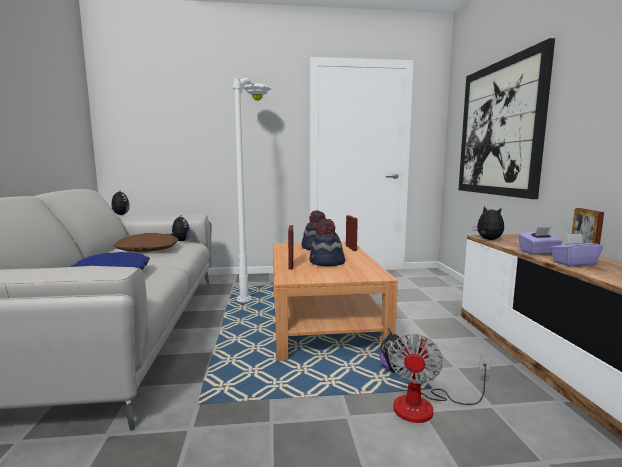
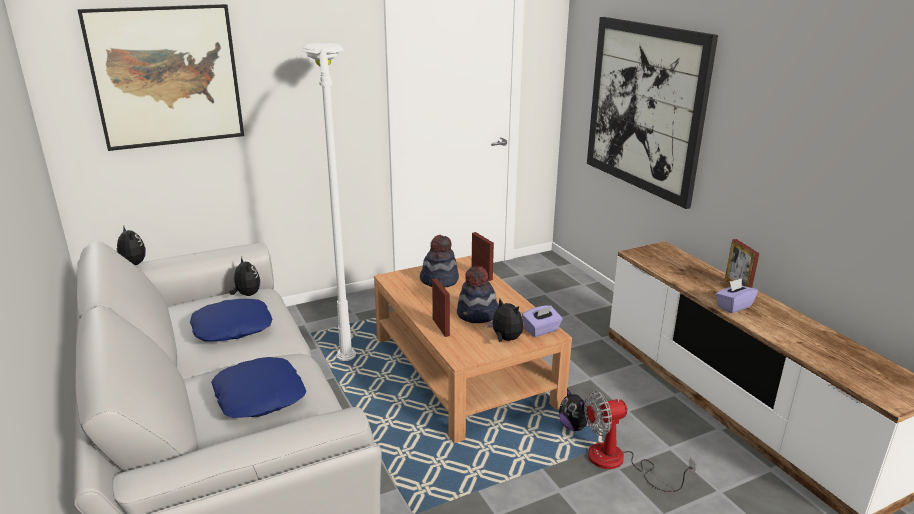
camera: 20 degrees left, 15 degrees up
brown pillow [114,233,178,252] -> blue pillow [190,299,273,342]
fan [388,334,491,423] -> fan turned 75 degrees clockwise [584,390,696,492]
plush toy [472,206,504,240] -> plush toy moved to [487,299,523,342]
purple tissue box [518,227,563,255] -> purple tissue box moved to [522,305,563,337]
none -> picture [78,4,244,151]

